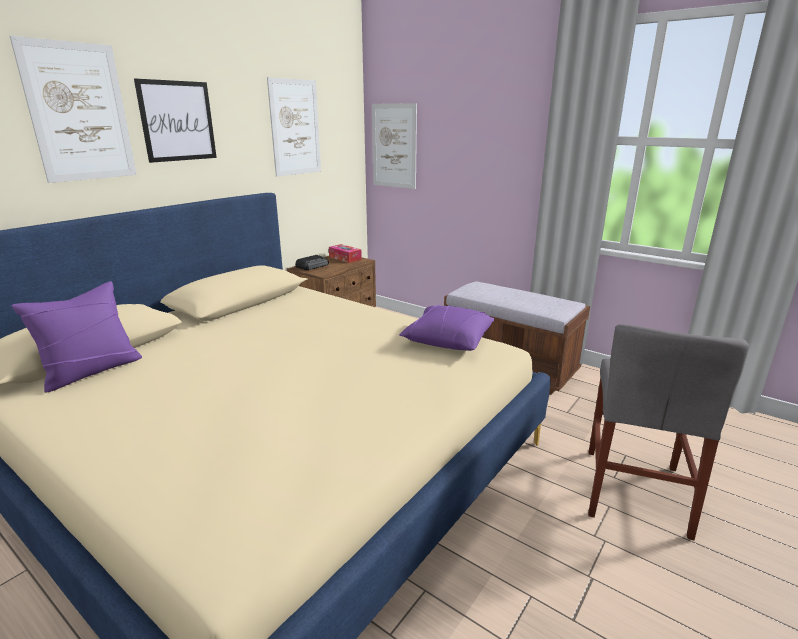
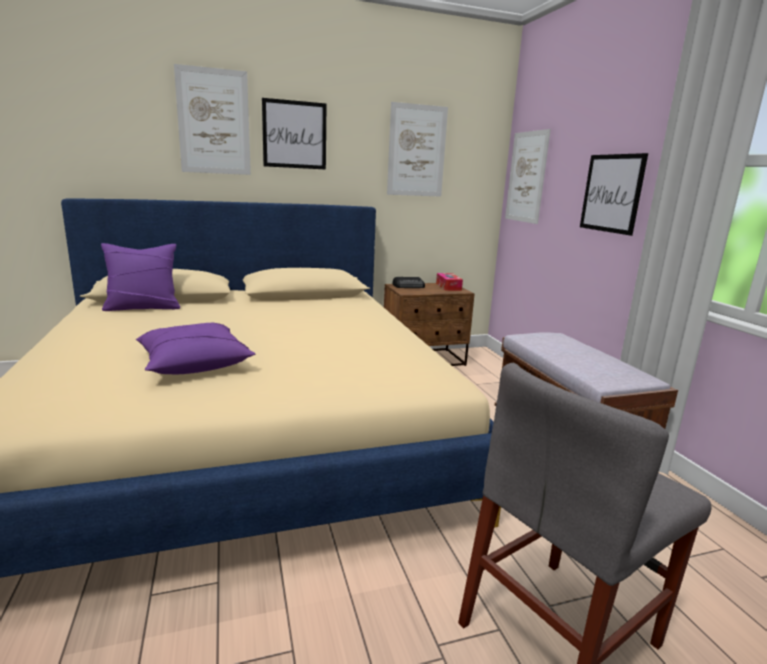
camera: 35 degrees right, 5 degrees down
purple pillow [399,305,494,351] -> purple pillow moved to [136,323,255,375]
none -> picture [580,153,648,236]

